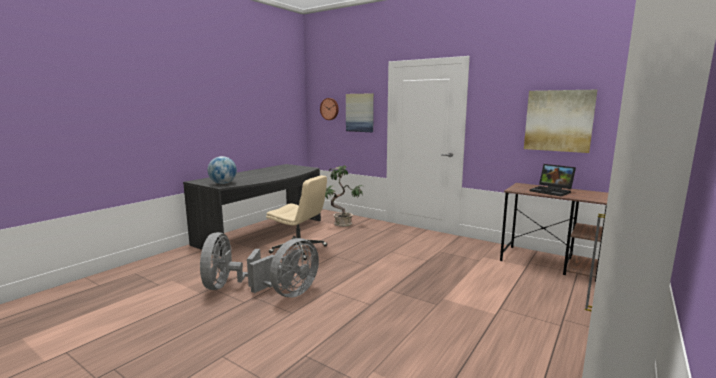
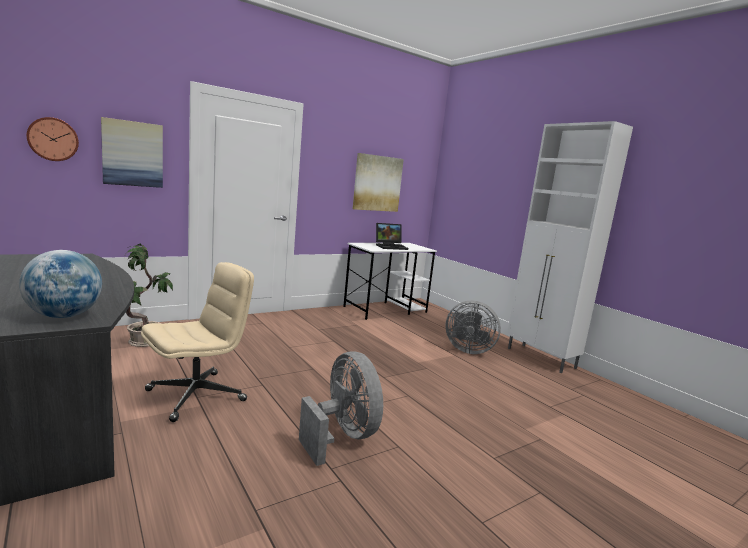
camera: 70 degrees left, 0 degrees up
grey fan [200,232,261,290] -> grey fan moved to [445,301,501,354]
brown desk [500,183,608,282] -> white desk [343,243,437,320]

